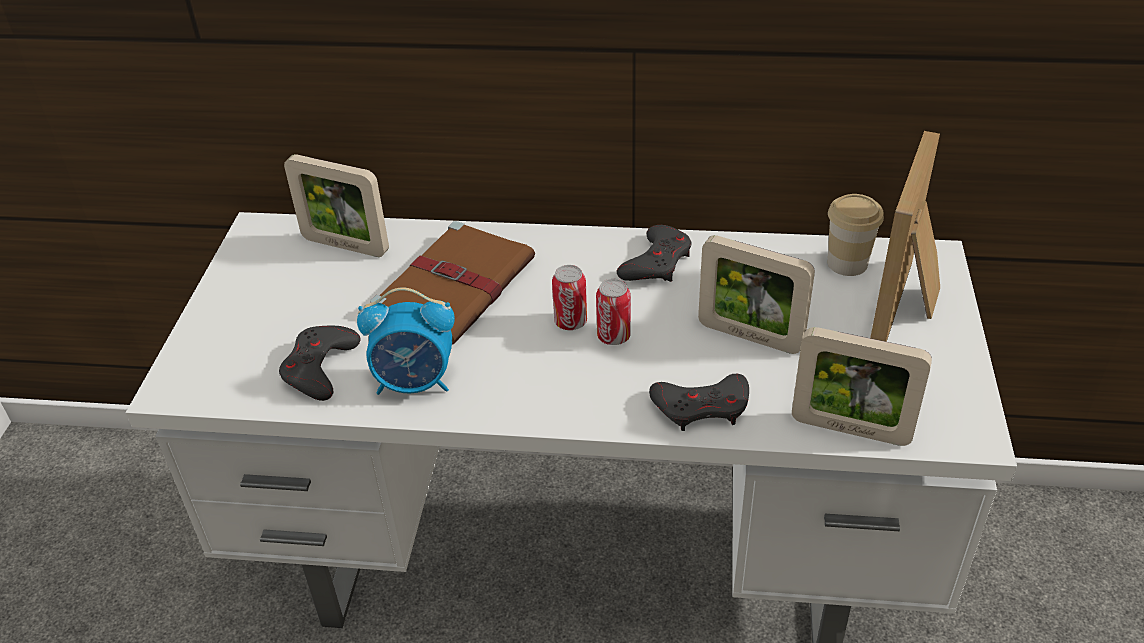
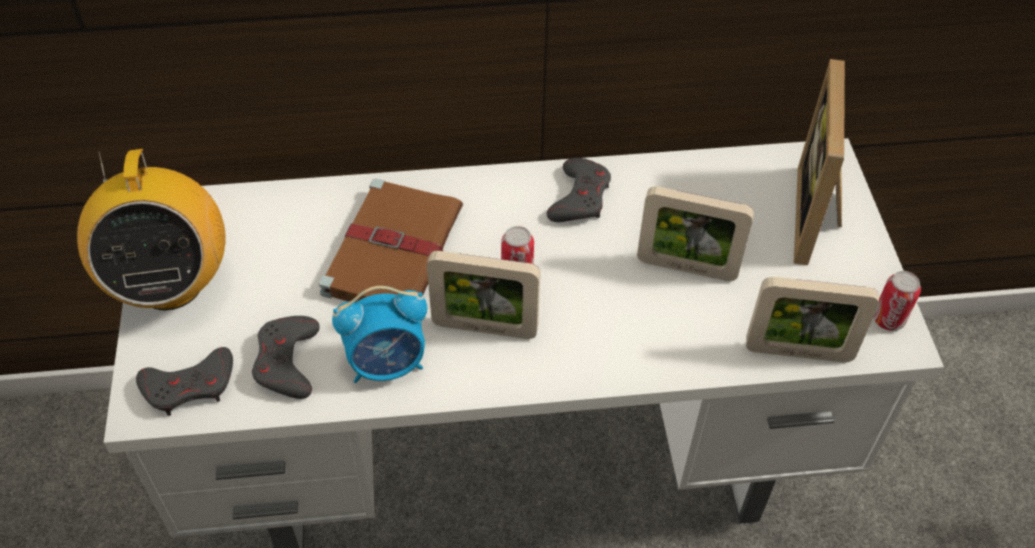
camera: 15 degrees left, 10 degrees up
picture frame [284,154,389,257] -> picture frame moved to [427,251,540,339]
can [596,279,631,345] -> can moved to [873,271,921,331]
grey game controller [649,374,749,431] -> grey game controller moved to [136,347,233,416]
cup [828,194,884,276] -> none
none -> radio [77,149,226,310]

